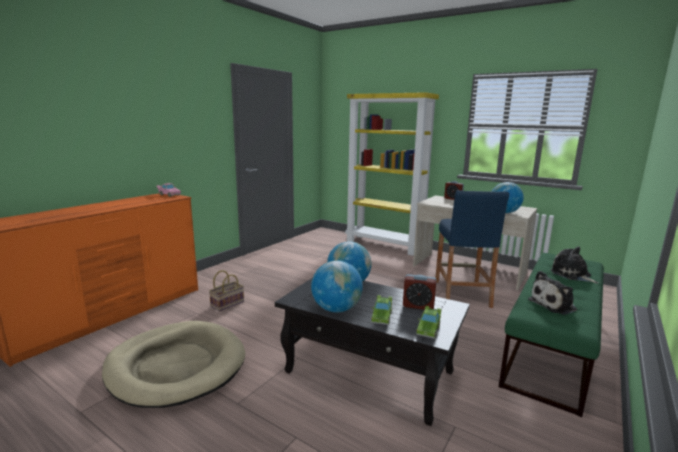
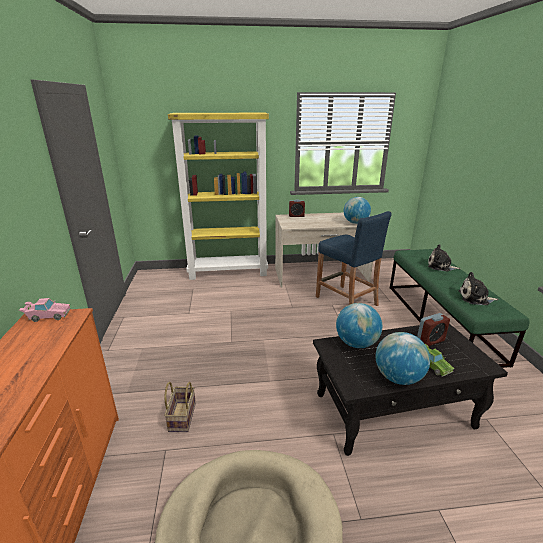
camera: 40 degrees left, 10 degrees up
green toy car [416,306,442,339] -> none
plush toy [528,271,577,315] -> plush toy turned 75 degrees clockwise [458,272,499,305]

